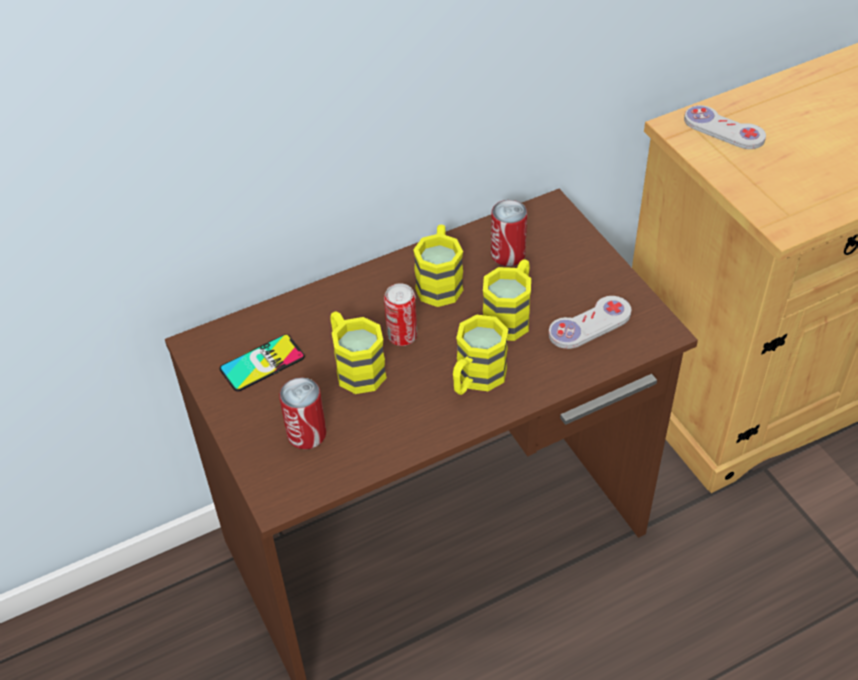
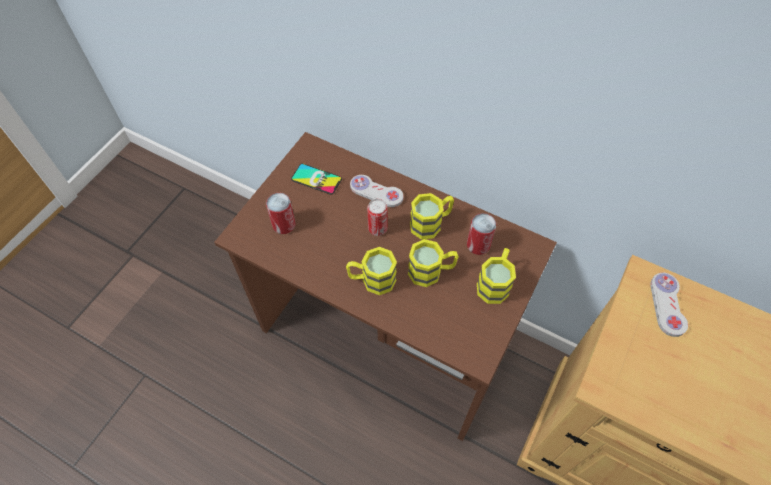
camera: 55 degrees right, 10 degrees up
yellow mug [330,311,387,394] -> yellow mug moved to [477,248,516,304]
white game controller [548,296,631,349] -> white game controller moved to [350,175,403,207]

